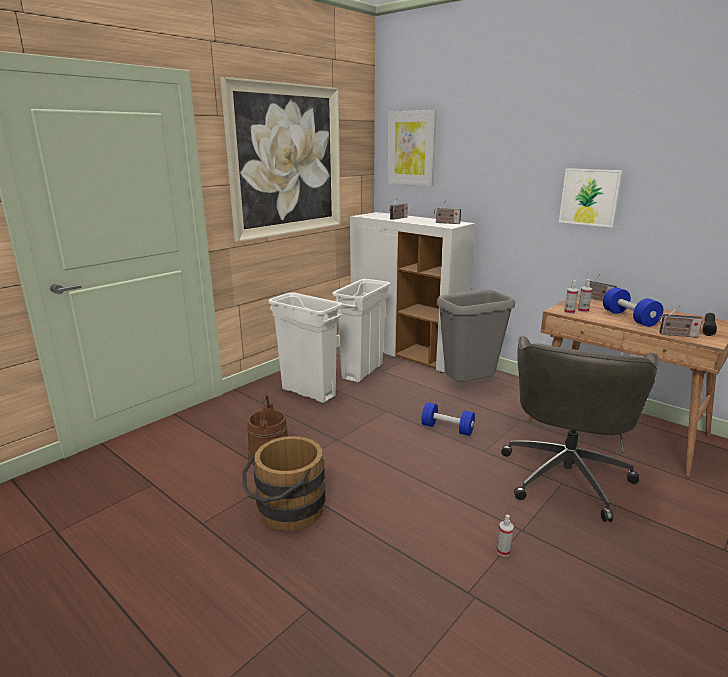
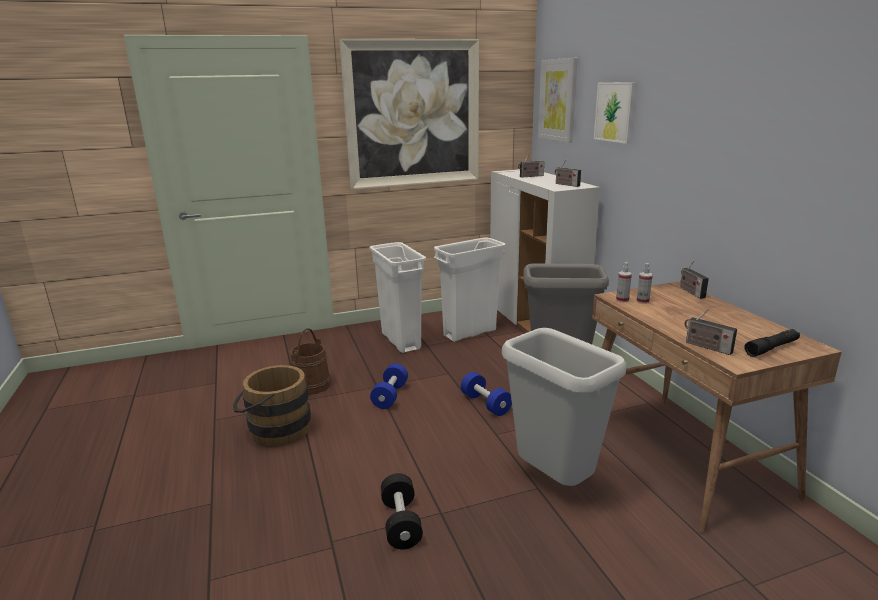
camera: 30 degrees right, 0 degrees up
spray bottle [496,515,514,557] -> black dumbbell [381,473,423,549]
grey office chair [501,336,659,522] -> grey trash can [502,328,627,486]
picture [559,168,623,227] -> picture moved to [594,82,636,144]
blue dumbbell [603,287,663,327] -> blue dumbbell moved to [370,363,408,409]

